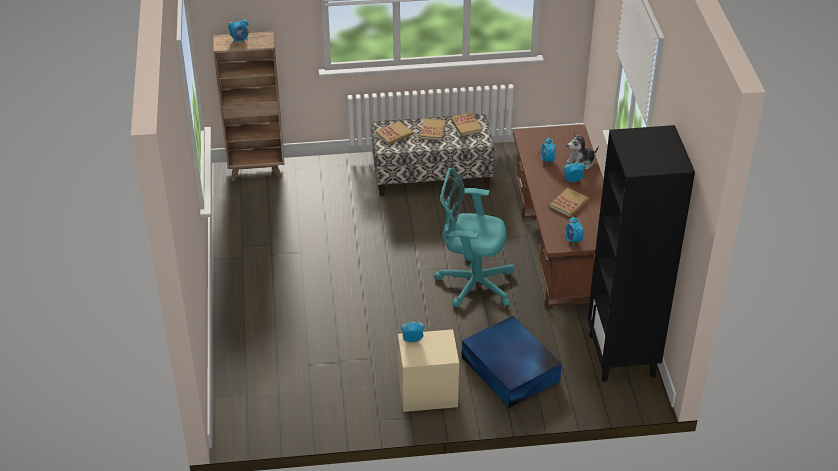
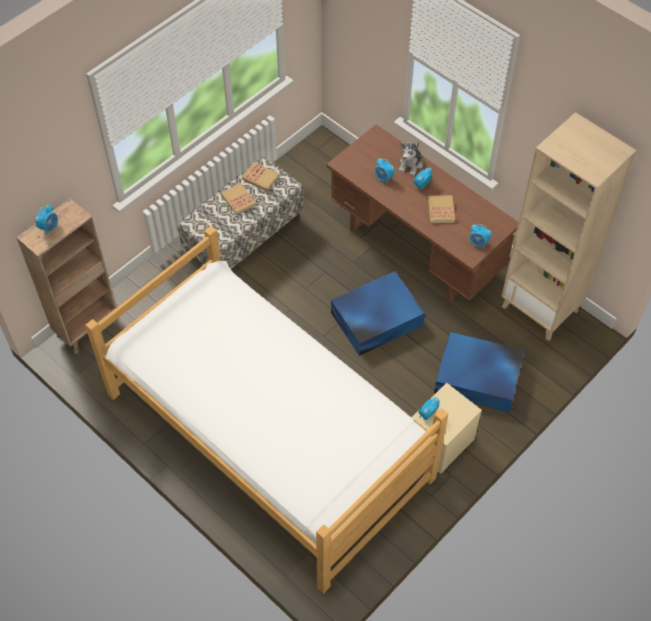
camera: 40 degrees left, 15 degrees up
book [376,121,413,145] -> none
turquoise office chair [434,168,514,307] -> blue storage box [331,271,425,356]
black bookcase [587,125,695,382] -> beige bookcase [501,112,636,341]
none -> bed [85,226,448,593]

